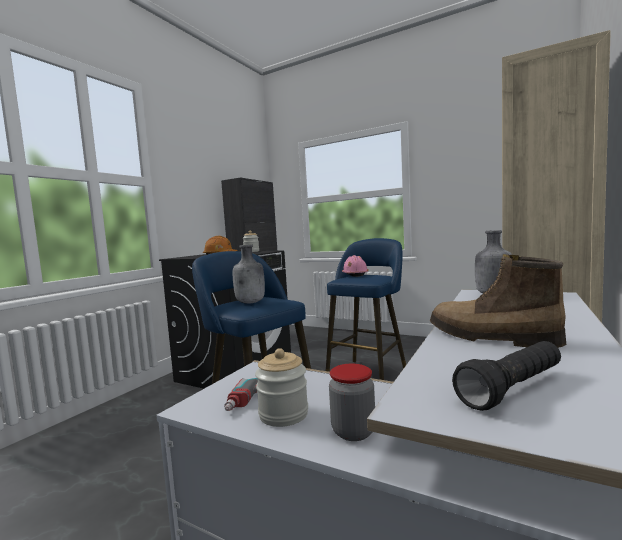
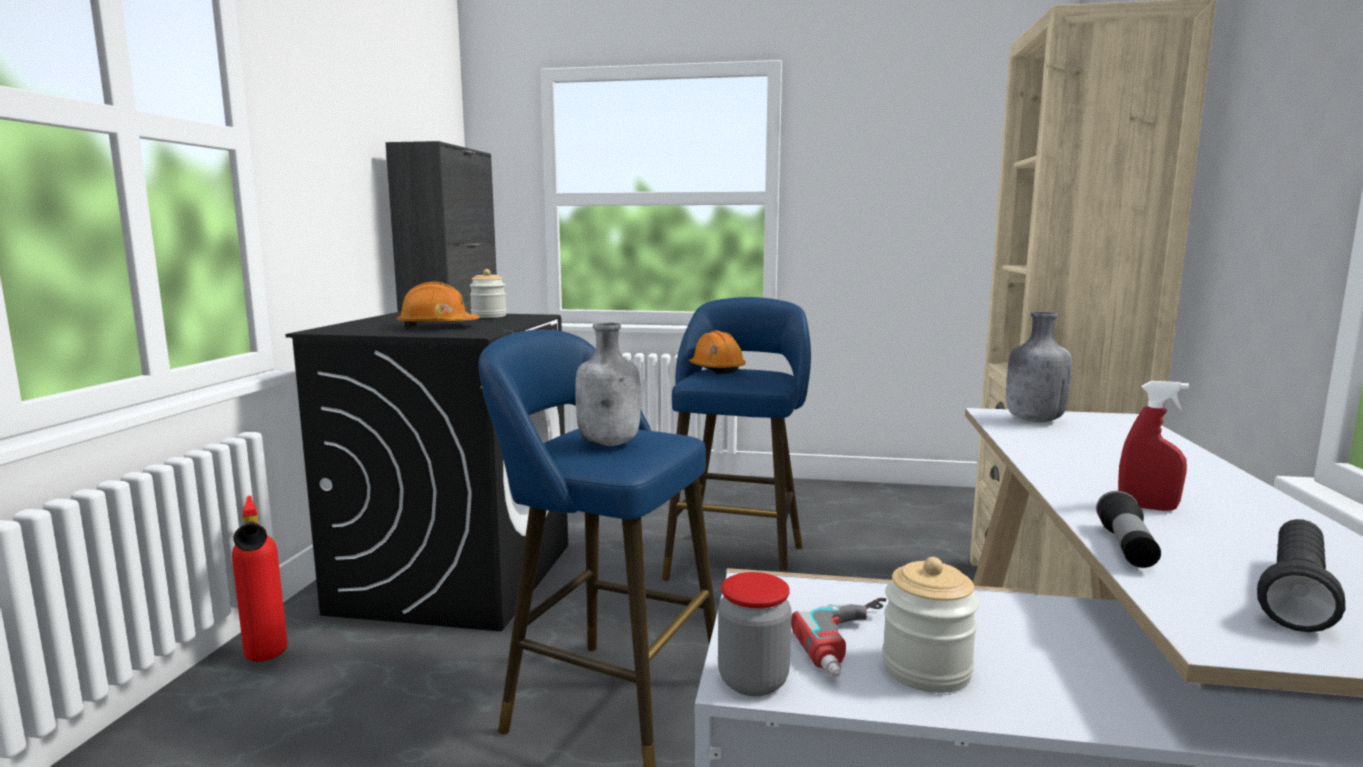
camera: 20 degrees left, 5 degrees up
jar [329,364,375,441] -> jar moved to [718,572,792,696]
pink hard hat [342,255,369,276] -> orange hard hat [689,331,746,374]
boot [430,254,566,348] -> red spray bottle [1118,381,1189,511]
none -> fire extinguisher [232,495,288,662]
none -> flashlight [1096,491,1161,568]

